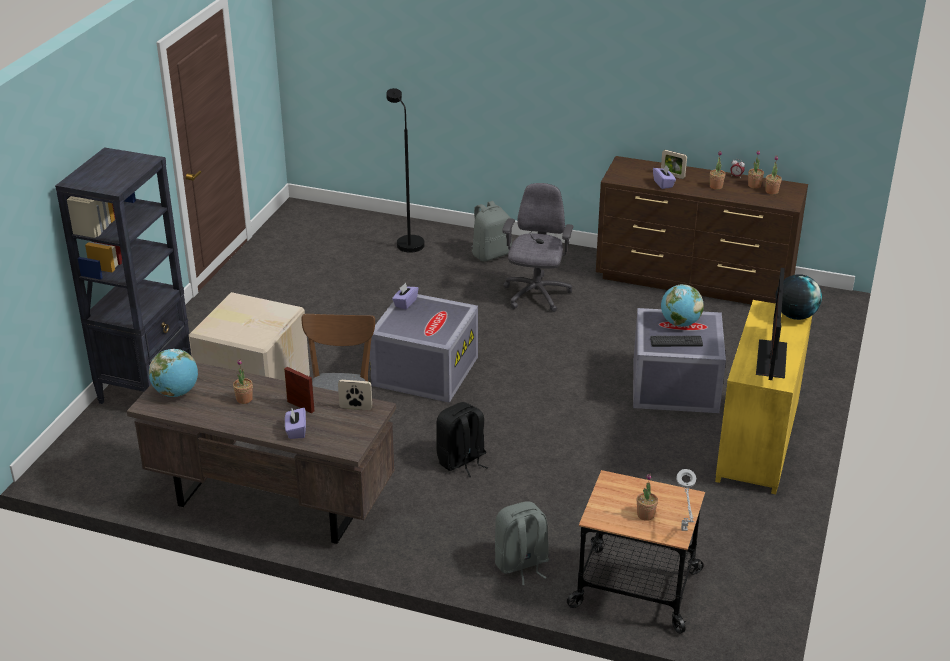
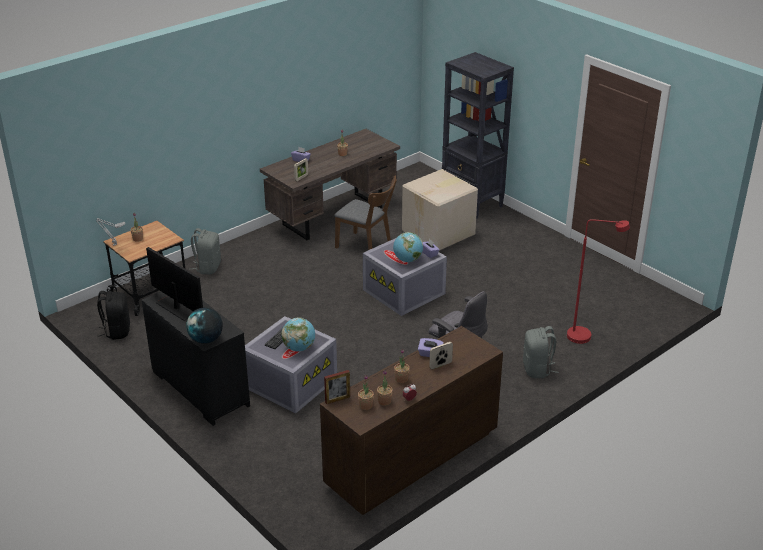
camera: 120 degrees right, 0 degrees up
globe [149,349,198,397] -> globe moved to [393,232,423,262]
picture frame [284,367,314,413] -> picture frame moved to [324,370,350,404]
black floor lamp [386,88,425,253] -> red floor lamp [567,219,630,344]
black backpack [436,402,488,477] -> black backpack moved to [97,291,130,340]
yellow dresser [715,300,812,494] -> black dresser [142,292,250,426]

